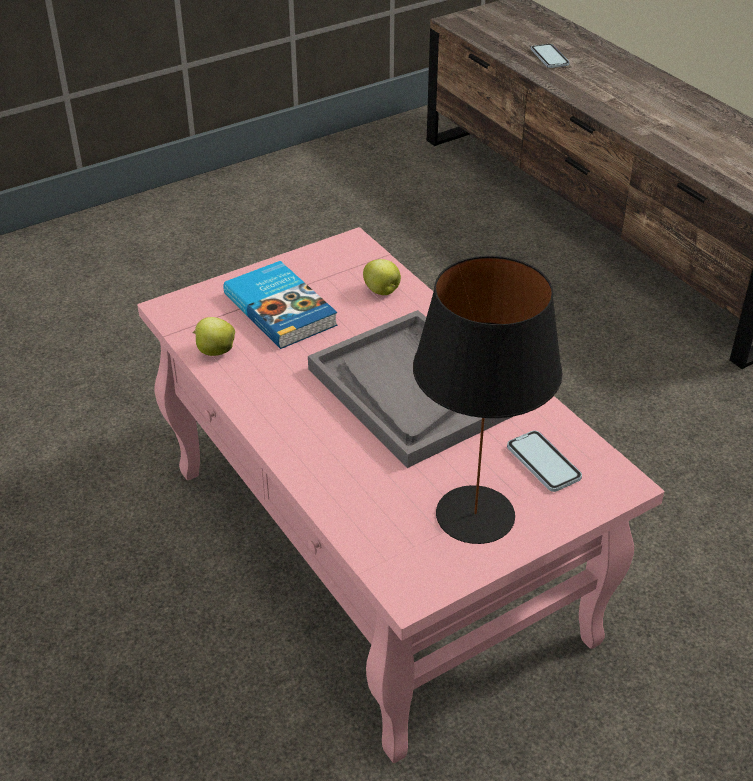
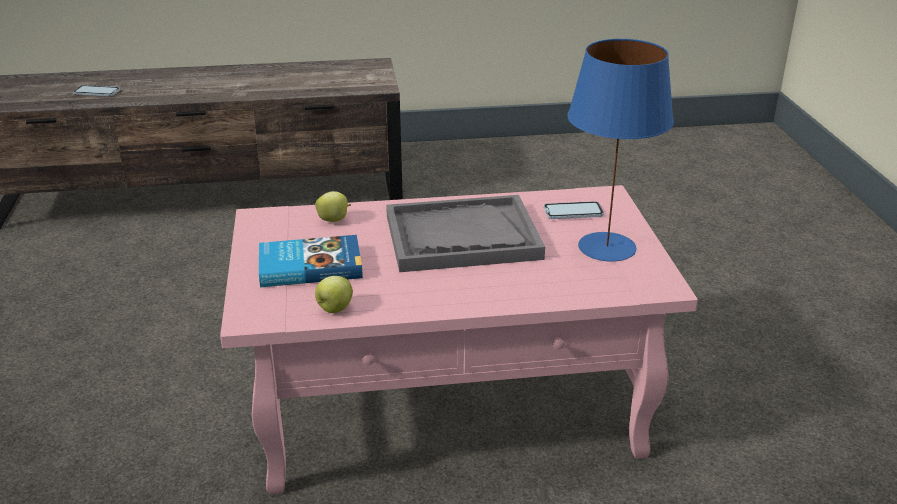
camera: 65 degrees left, 10 degrees down
black table lamp [413,256,563,544] -> blue table lamp [568,39,674,262]

